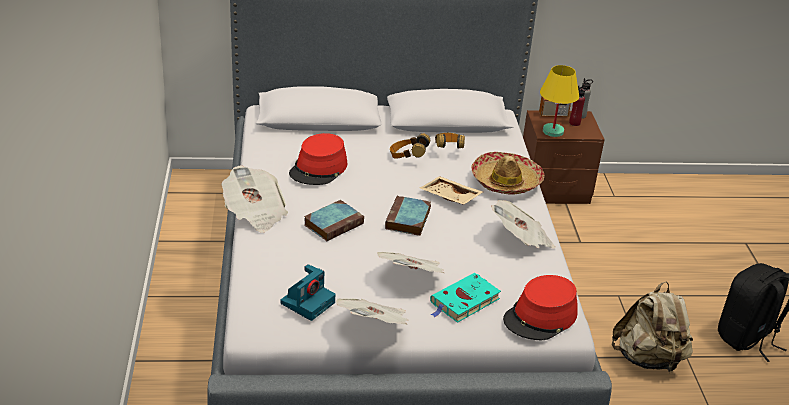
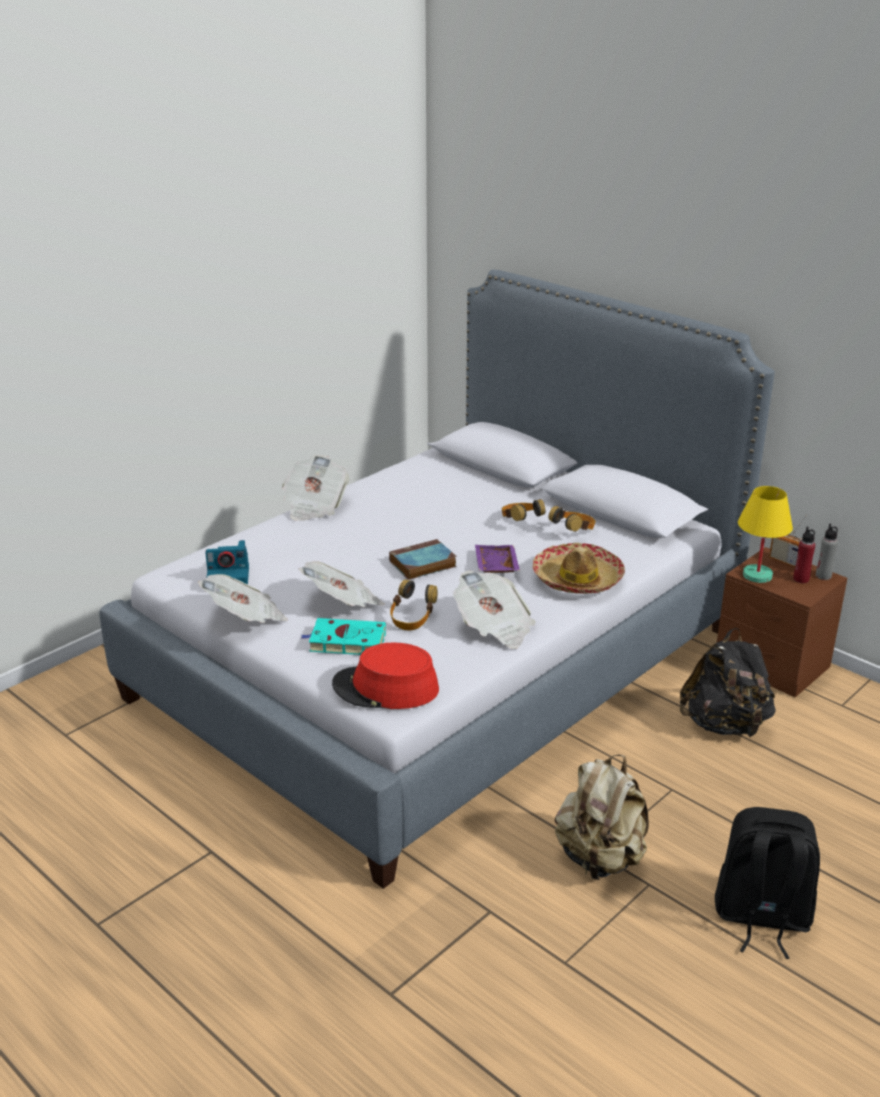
camera: 50 degrees right, 5 degrees down
red hat [289,133,348,185] -> none
book [304,200,364,241] -> none
beige tray [419,176,483,205] -> purple tray [475,545,520,573]
none -> headphones [390,579,438,630]
none -> black backpack [679,628,776,738]

